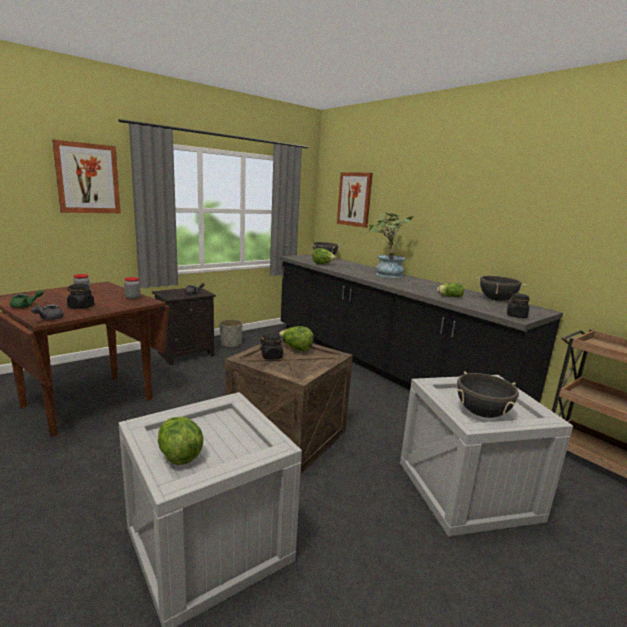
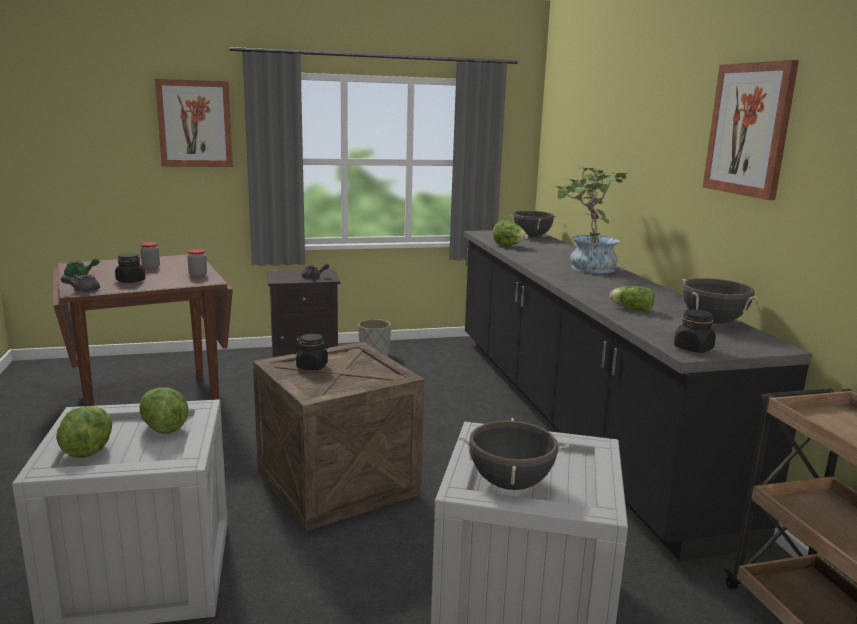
camera: 25 degrees right, 0 degrees up
lettuce [279,326,314,351] -> lettuce moved to [140,387,189,434]
picture [337,172,373,228] -> picture moved to [703,60,799,200]

